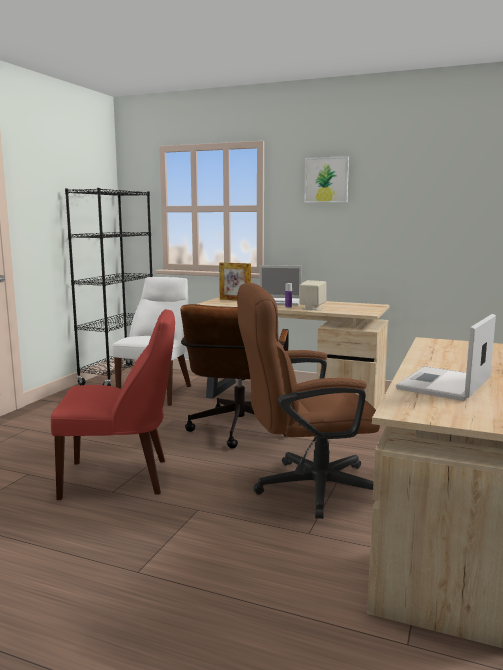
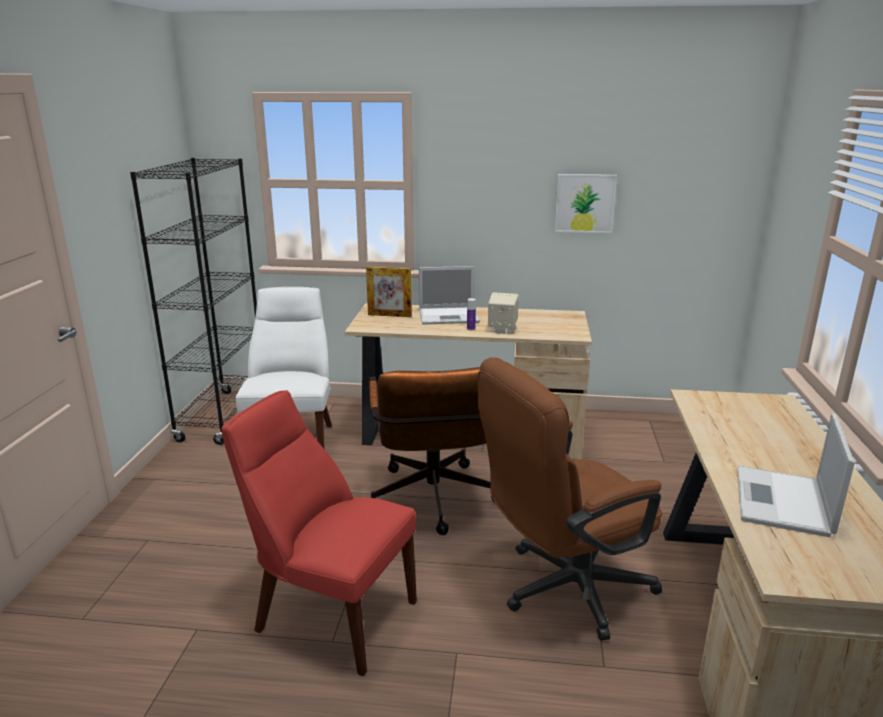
camera: 15 degrees left, 10 degrees up
red chair [51,309,175,500] -> red chair turned 135 degrees counterclockwise [222,390,417,676]
picture [304,156,349,203] -> picture moved to [555,174,617,233]

